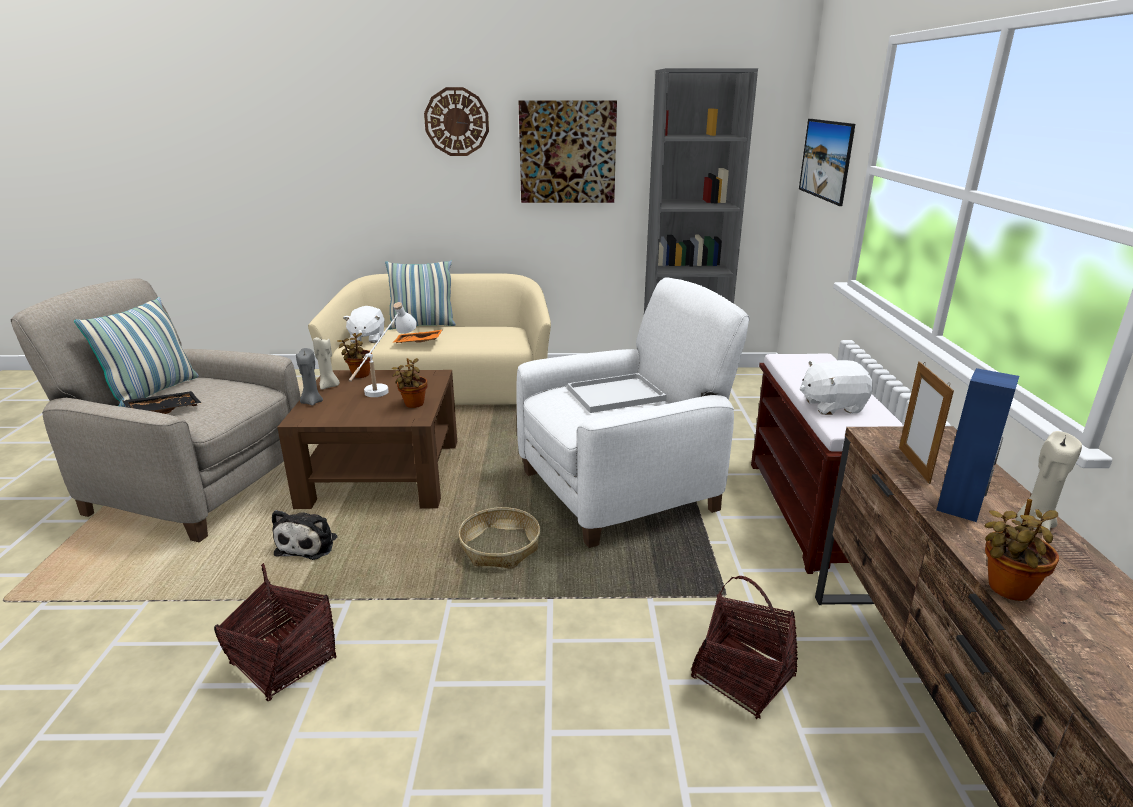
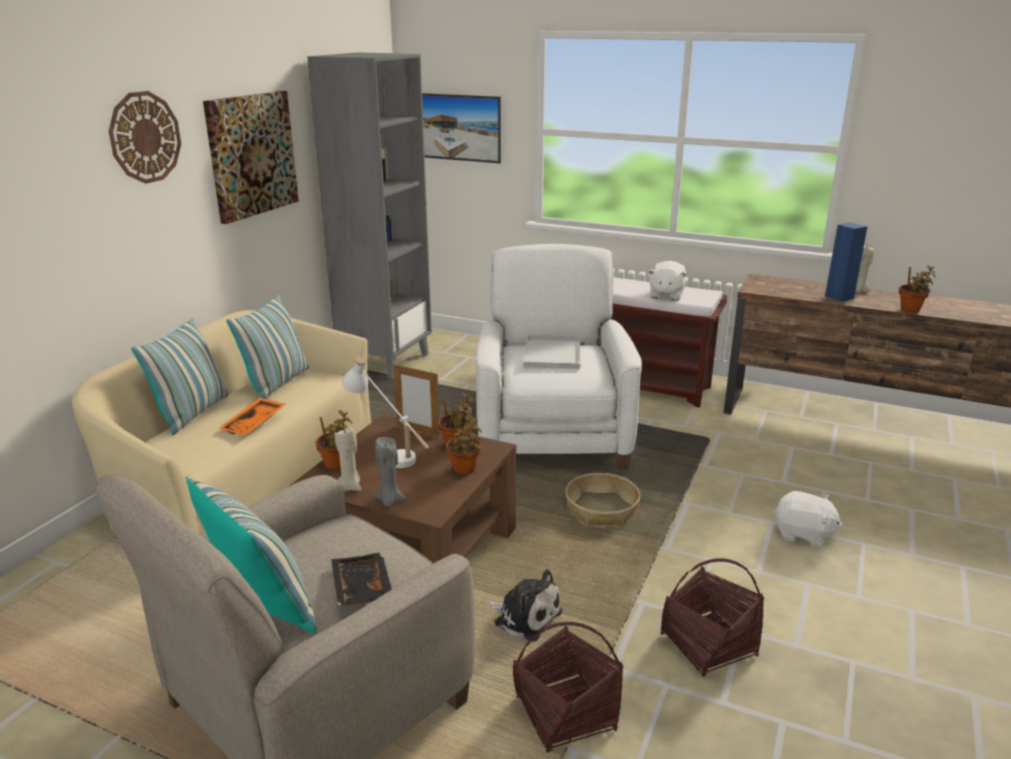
camera: 65 degrees left, 0 degrees up
white plush toy [343,306,385,343] -> white plush toy moved to [774,491,843,547]
basket [691,576,798,719] -> basket moved to [513,622,623,752]
picture frame [899,361,954,484] -> picture frame moved to [393,364,440,437]
none -> pillow [226,295,309,399]
none -> potted plant [446,417,482,475]

